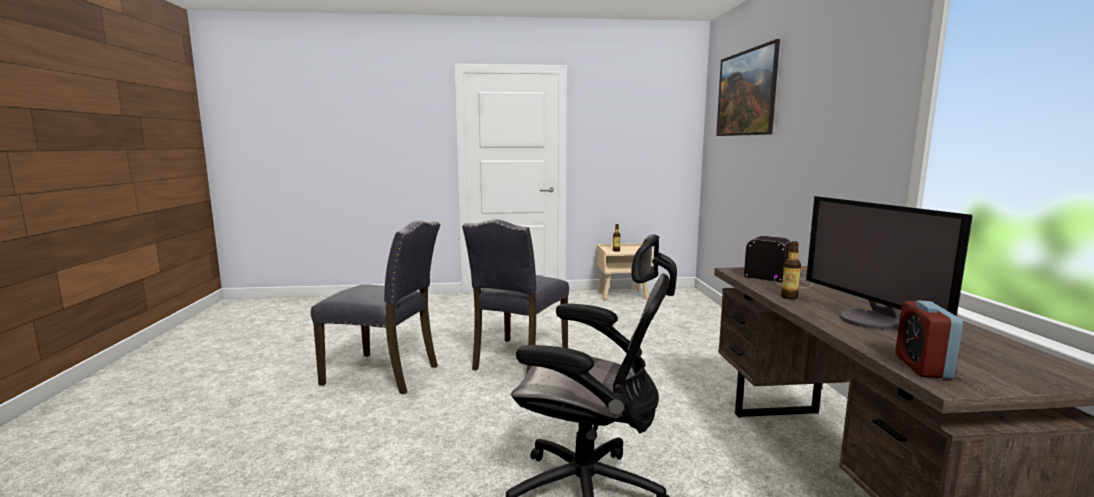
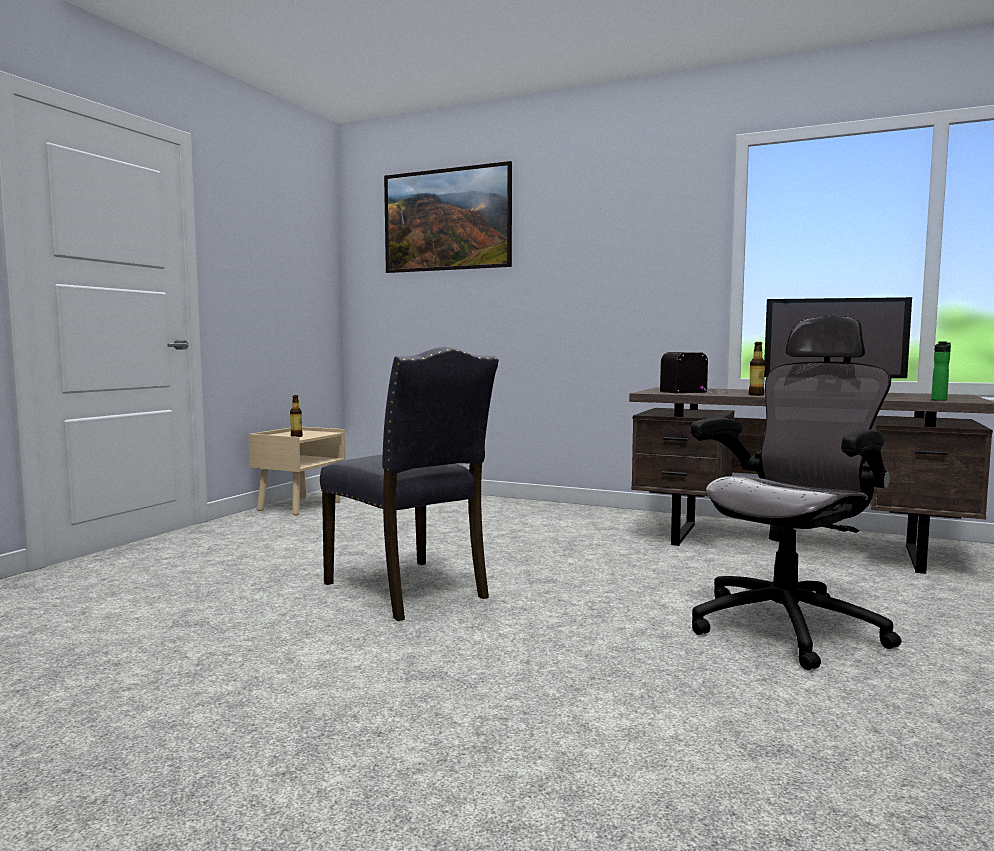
camera: 60 degrees left, 5 degrees down
grey chair [311,220,441,394] -> none
alarm clock [895,300,963,379] -> bottle [931,341,951,401]

